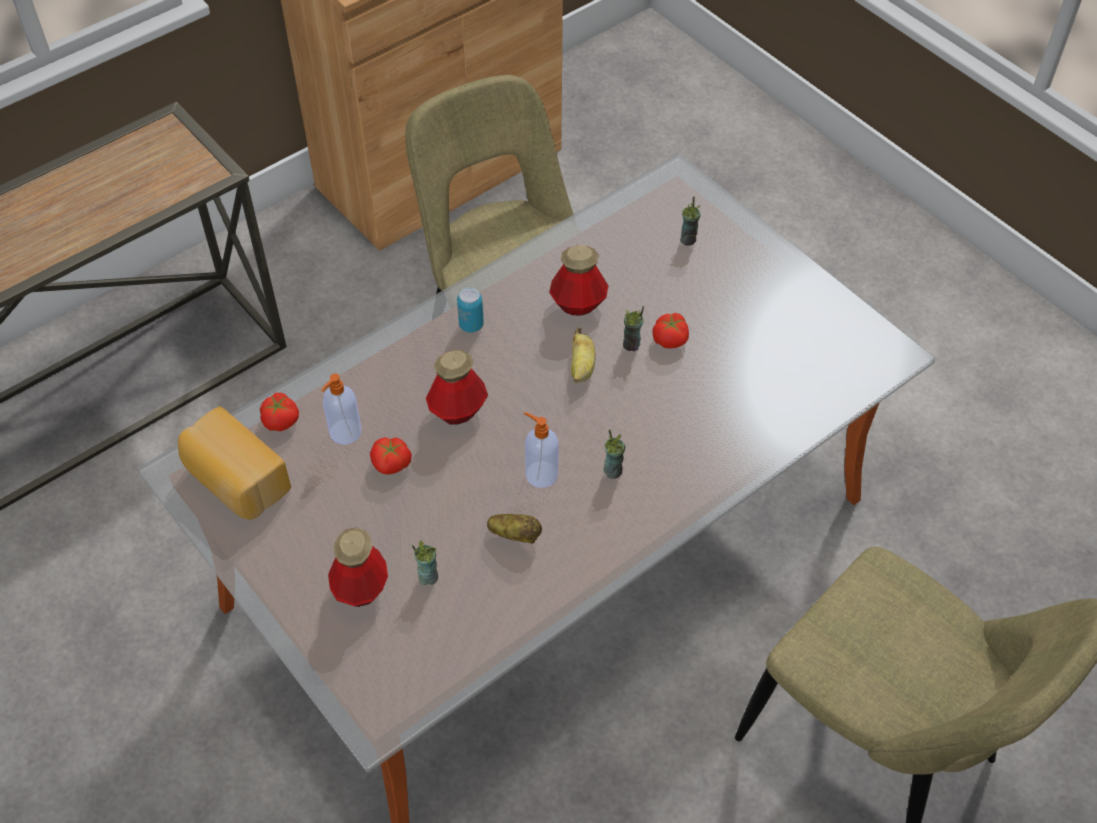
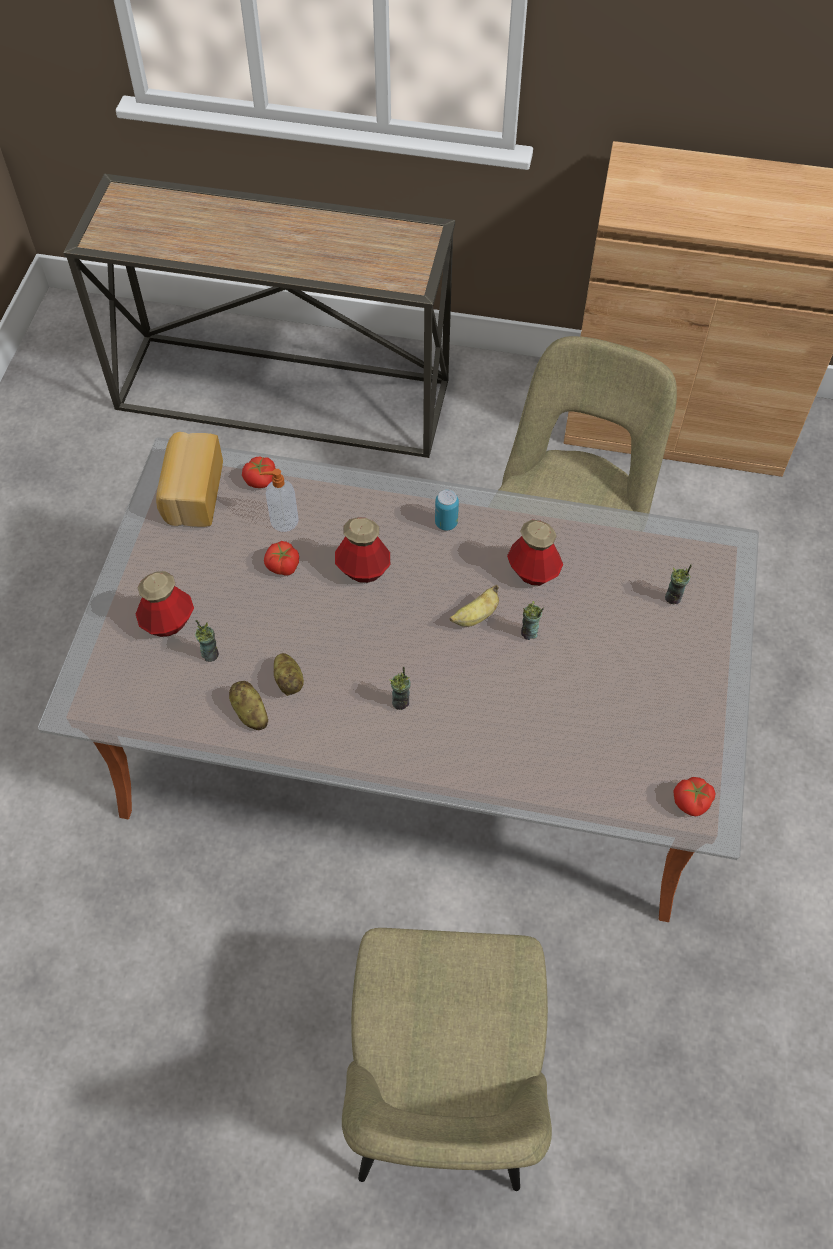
camera: 50 degrees right, 5 degrees up
soap dispenser [524,412,559,488] -> none
tomato [652,313,689,349] -> tomato moved to [673,777,715,816]
none -> potato [229,681,268,730]

